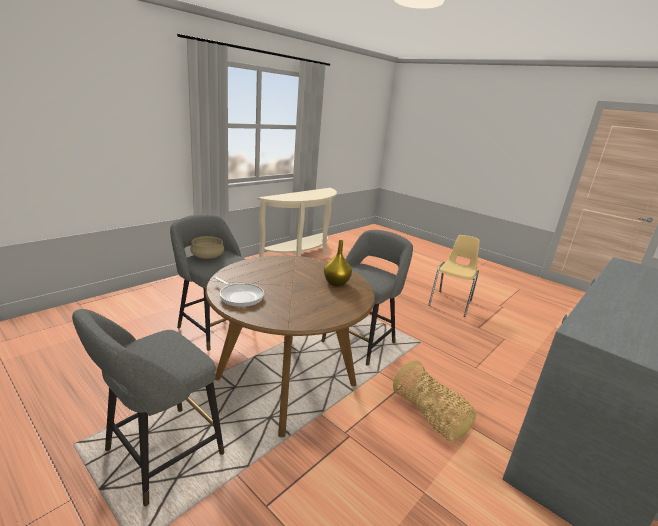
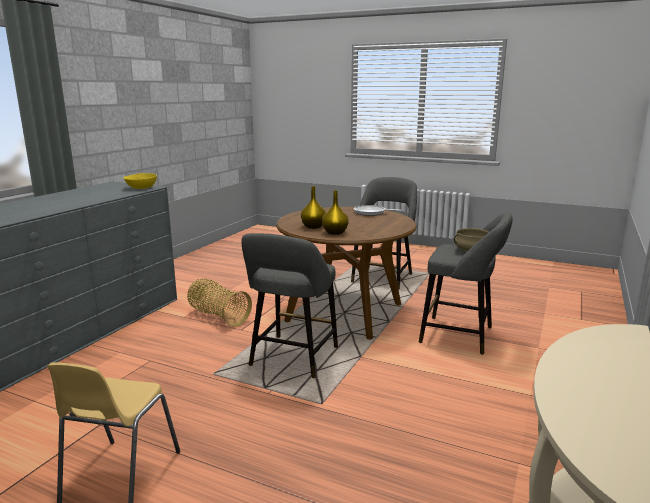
camera: 165 degrees right, 5 degrees down
none -> yellow bowl [124,173,157,189]
none -> yellow vase [322,190,349,235]

